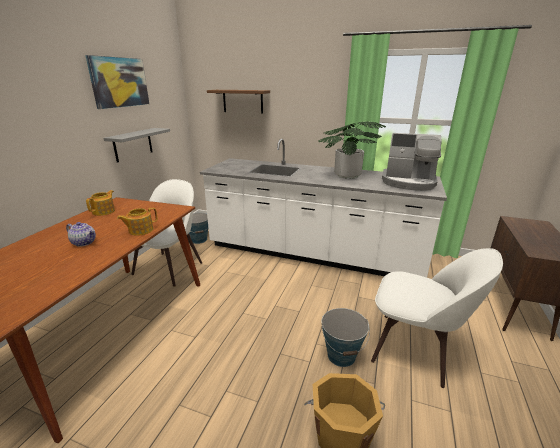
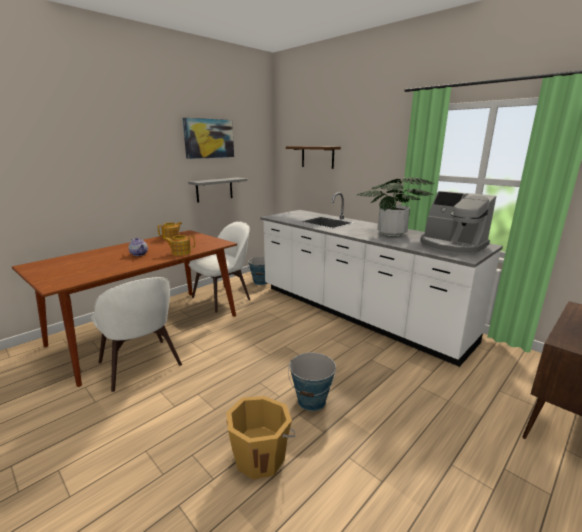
camera: 25 degrees right, 5 degrees down
white chair [371,248,503,388] -> white chair moved to [91,277,182,392]

